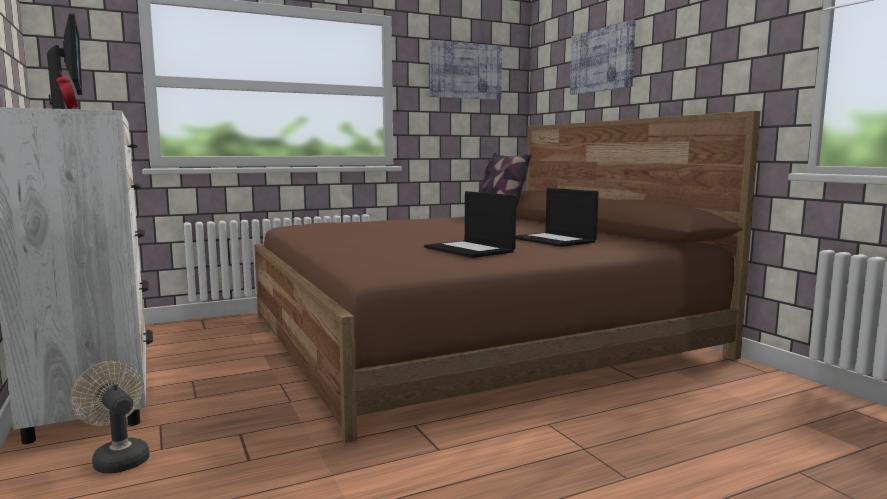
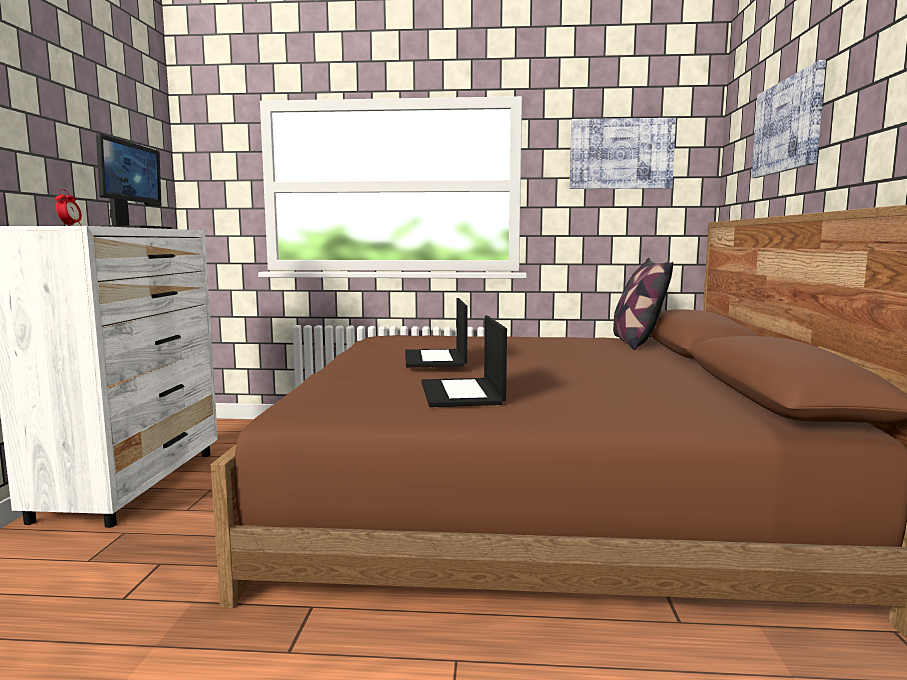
camera: 30 degrees right, 0 degrees up
beige fan [71,361,150,473] -> none
laptop [516,188,599,247] -> laptop moved to [405,298,468,367]

